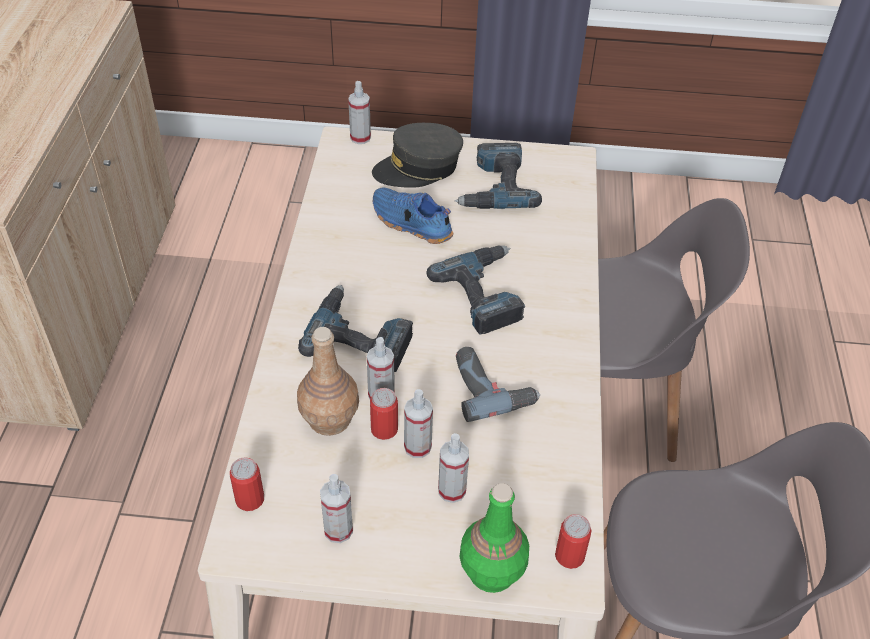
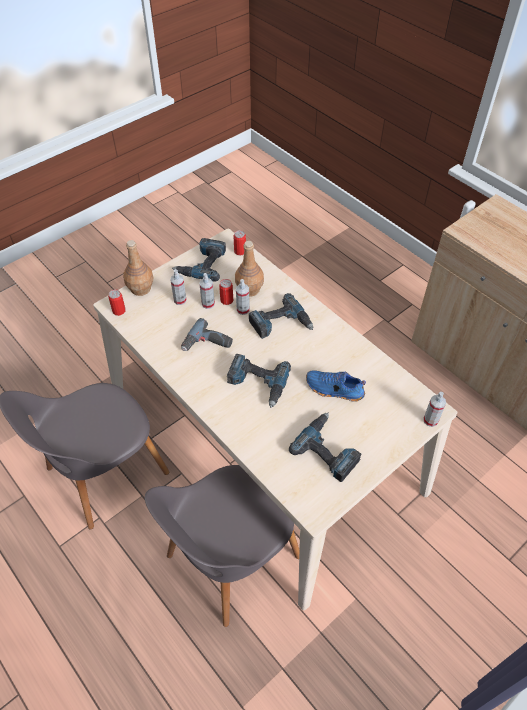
camera: 135 degrees right, 5 degrees up
spray bottle [320,474,353,543] -> power drill [172,238,226,282]
grey cap [372,123,463,188] -> none
blue shoe [373,188,453,244] -> blue shoe turned 150 degrees counterclockwise [306,370,366,402]
green bottle [460,483,529,593] -> brown bottle [123,240,153,296]

